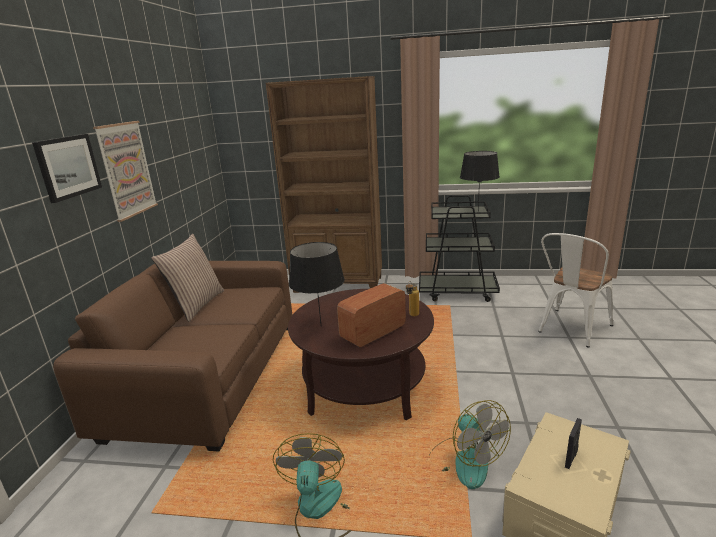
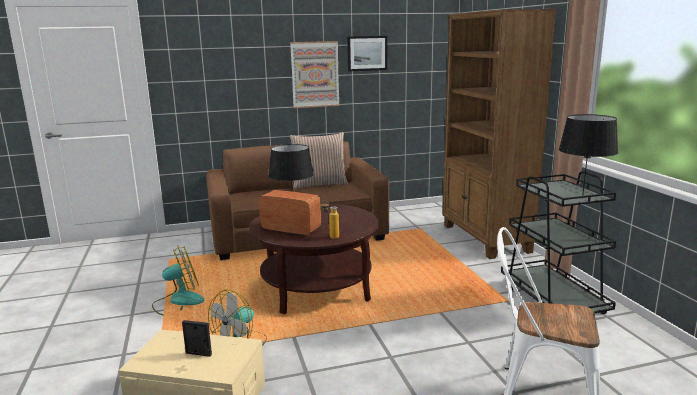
camera: 65 degrees right, 5 degrees down
picture [32,134,102,203] -> picture moved to [347,36,387,71]

